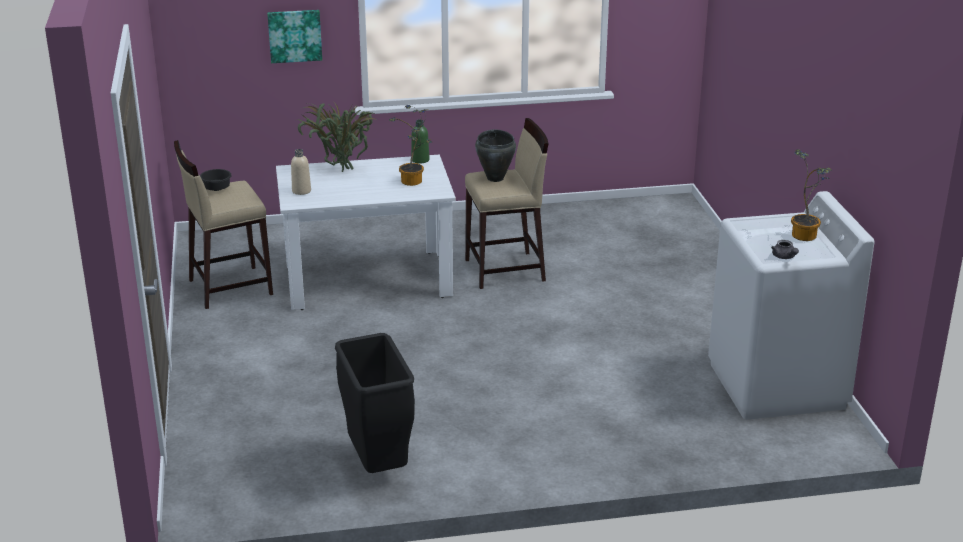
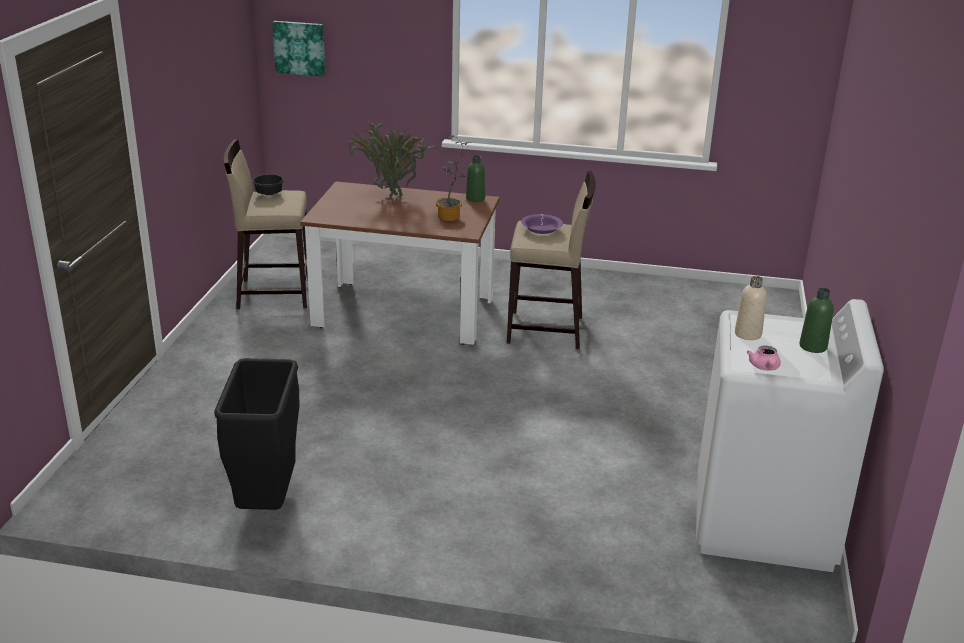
camera: 20 degrees right, 0 degrees up
picture [267,10,322,63] -> picture moved to [272,21,325,77]
white dining table [276,155,456,310] -> brown dining table [300,181,500,345]
beige bottle [291,149,311,195] -> beige bottle moved to [735,276,767,340]
black cooking pot [475,129,516,182] -> purple bowl [521,214,563,234]
grey teapot [771,240,799,259] -> pink teapot [747,346,780,371]
potted plant [791,149,832,241] -> green bottle [799,288,834,353]

